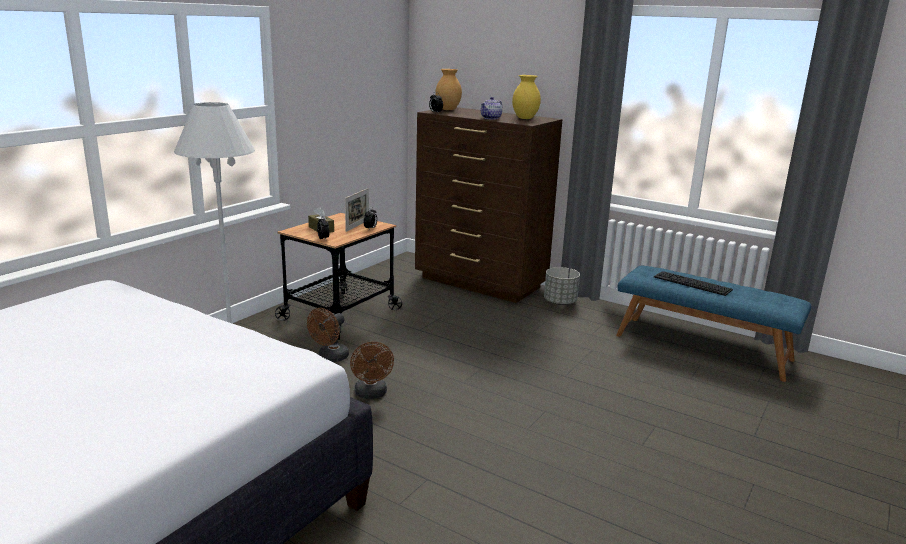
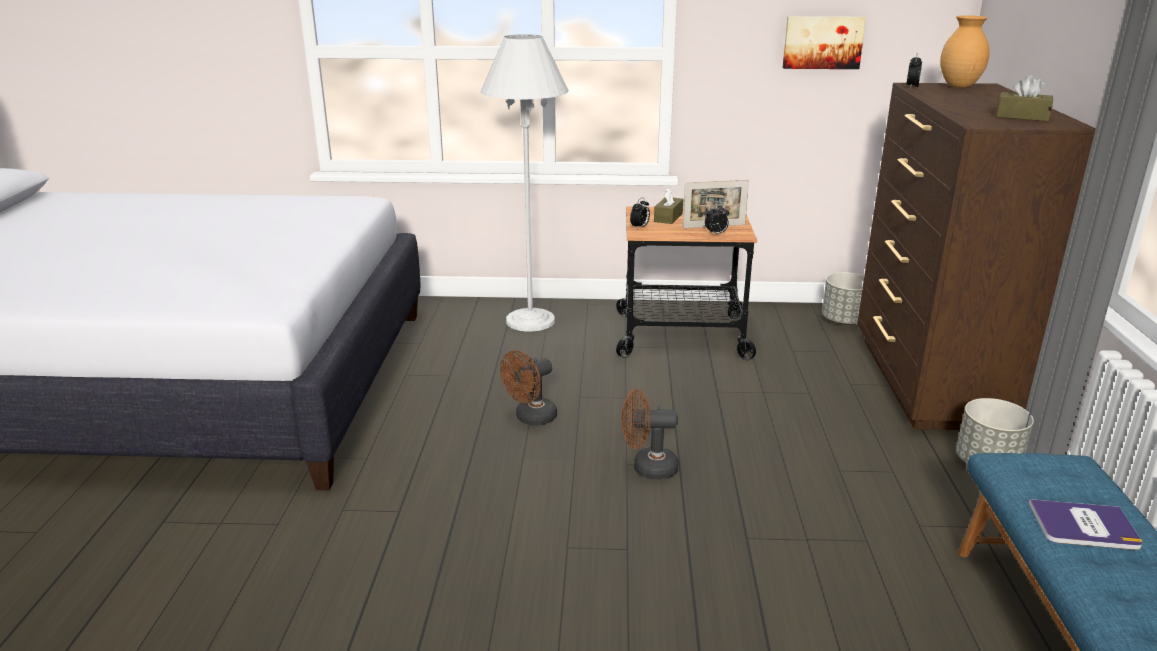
camera: 60 degrees right, 5 degrees up
brown fan [307,308,349,362] -> brown fan moved to [621,389,678,480]
teapot [481,97,502,120] -> none
yellow vase [512,75,541,119] -> brown tissue box [996,75,1053,121]
keyboard [654,271,733,296] -> book [1029,499,1143,550]
none -> picture [782,16,866,69]
none -> grey planter [822,272,864,325]

